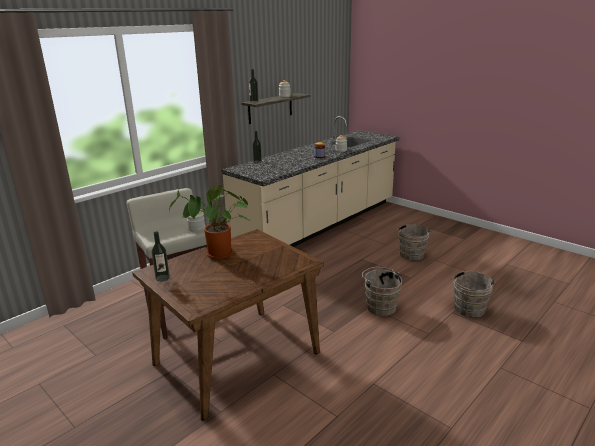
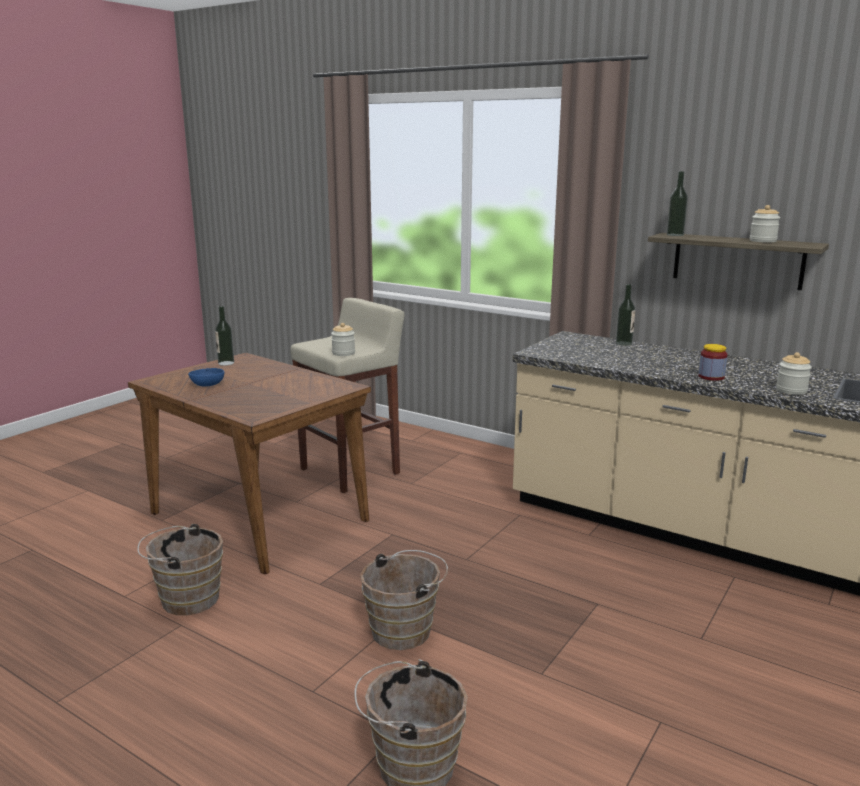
camera: 80 degrees right, 5 degrees down
potted plant [169,185,252,259] -> none
brown bucket [396,224,430,261] -> brown bucket moved to [137,524,223,616]
none -> blue bowl [188,368,225,387]

